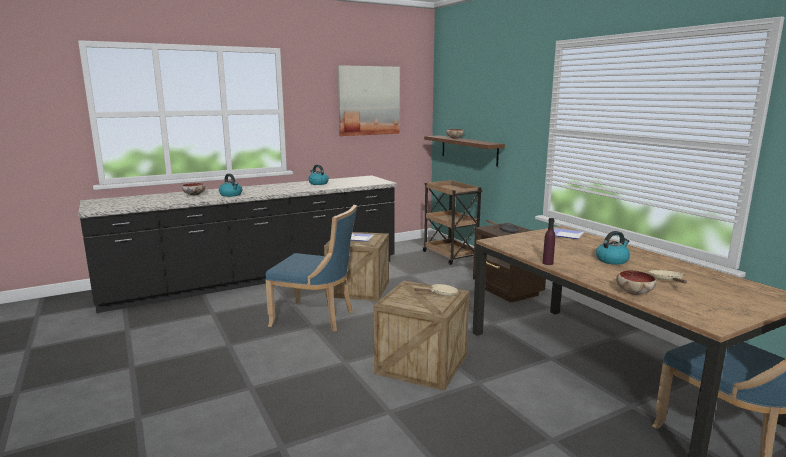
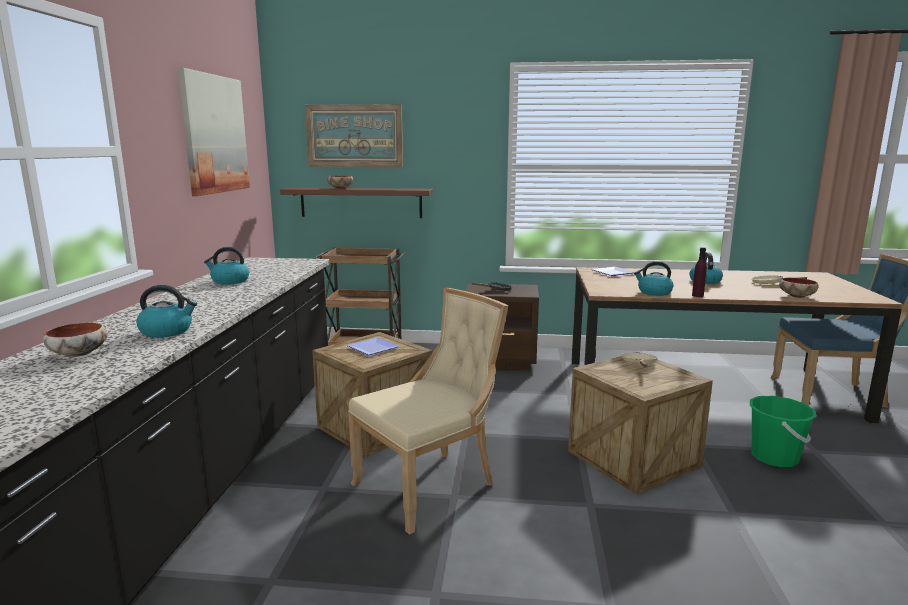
camera: 55 degrees left, 0 degrees up
blue chair [265,205,357,332] -> beige chair [348,288,508,535]
none -> picture [305,104,403,167]
none -> kettle [634,261,673,296]
none -> green bucket [749,396,817,467]

